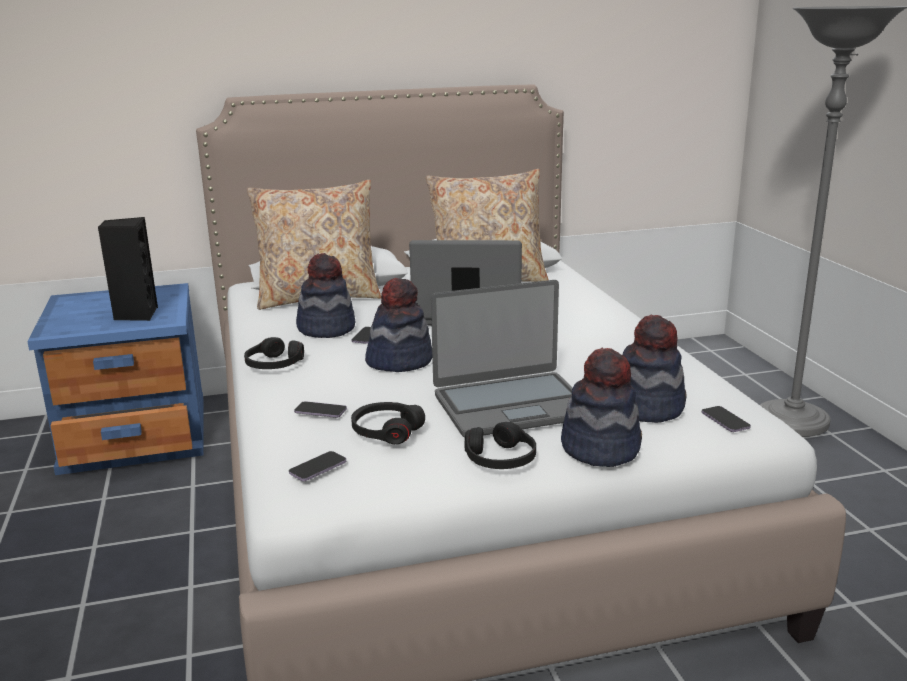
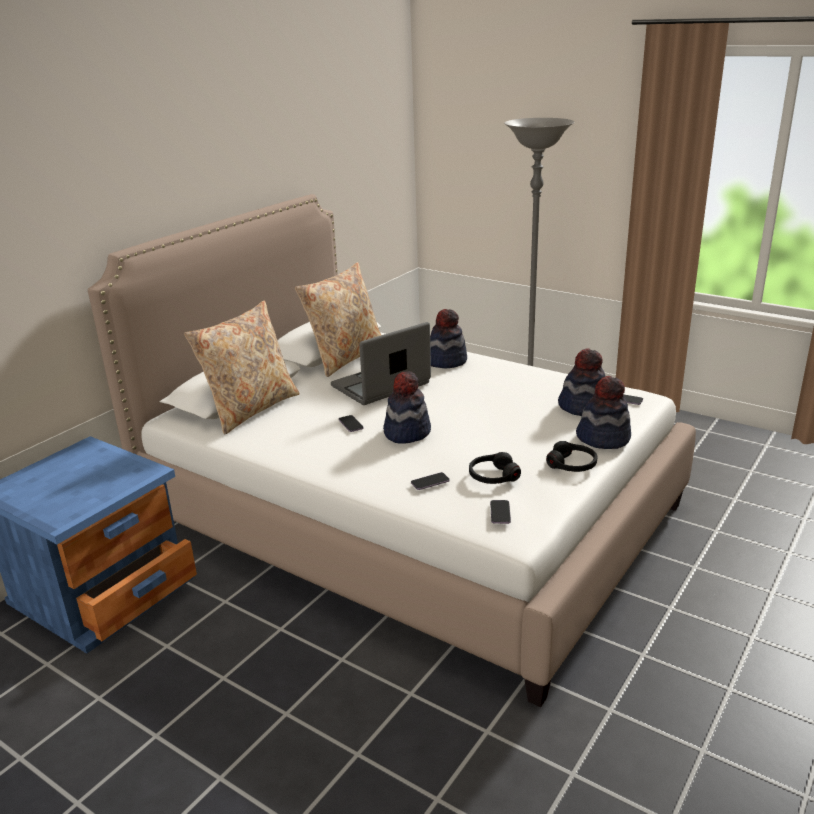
camera: 40 degrees left, 5 degrees up
black speaker [98,217,158,321] -> none
black headphones [244,337,304,369] -> none
hat [296,253,355,338] -> hat moved to [430,309,467,369]
laptop [431,280,573,437] -> none

